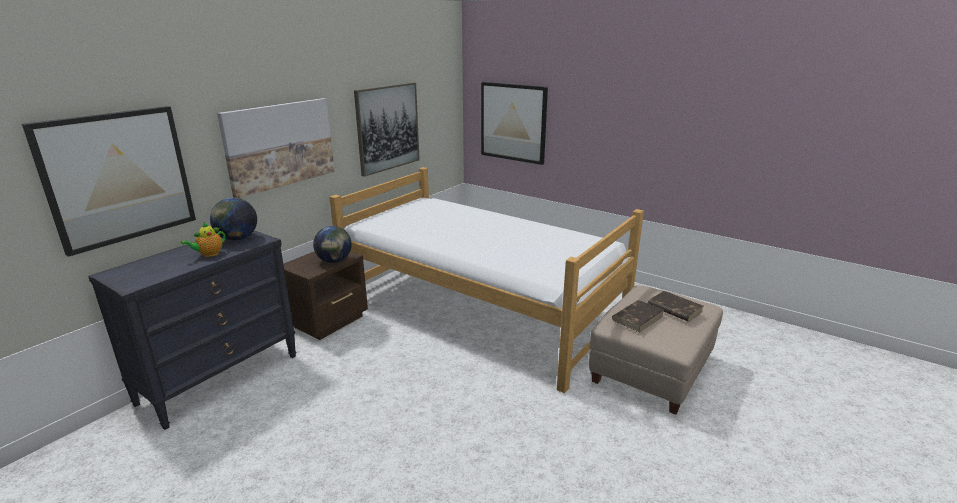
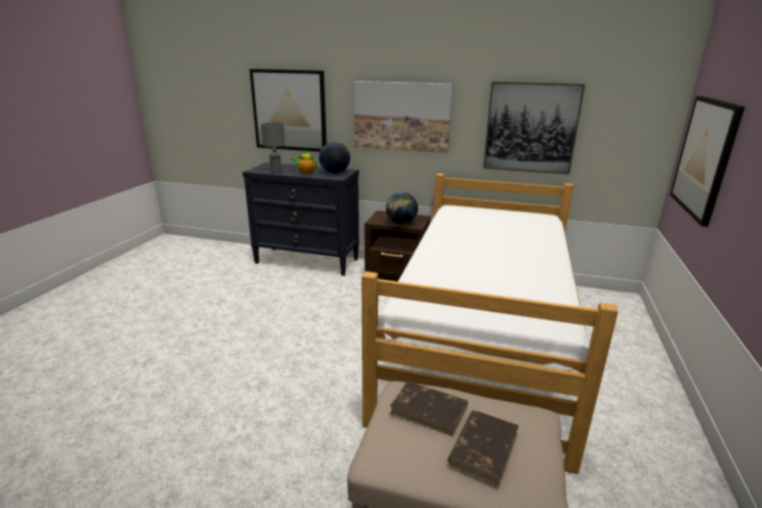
camera: 70 degrees right, 0 degrees up
none -> grey table lamp [261,122,285,174]

